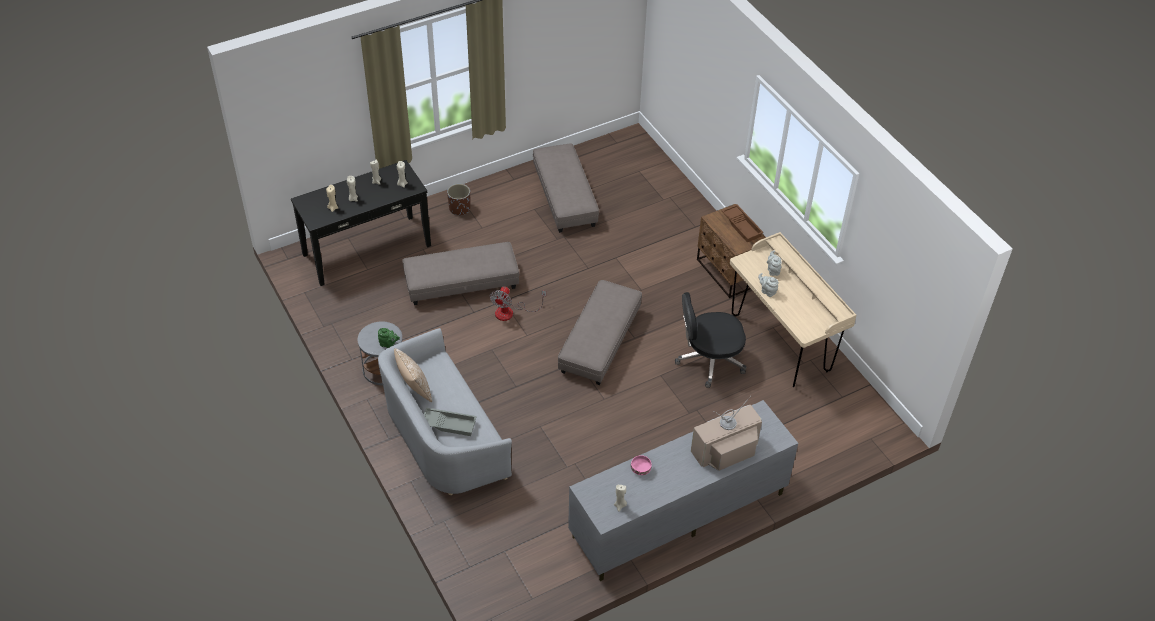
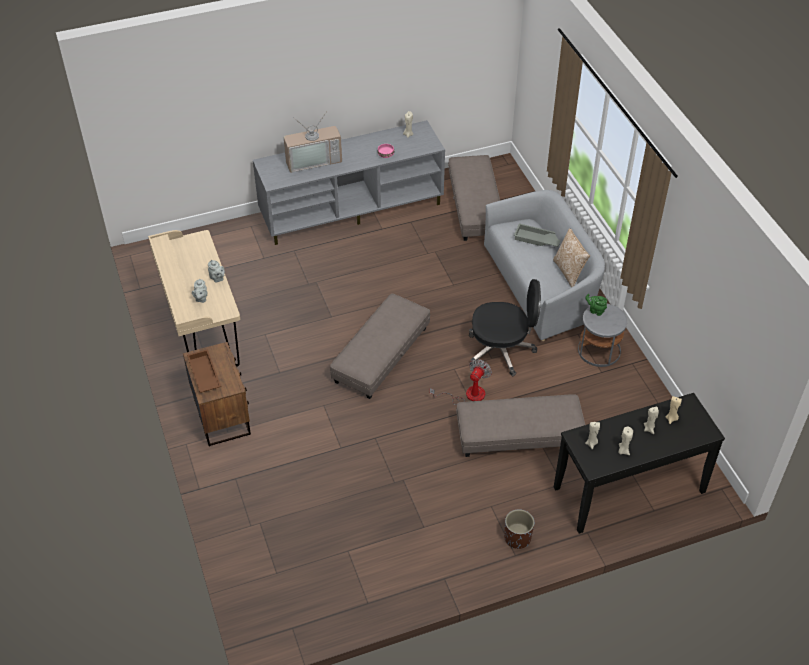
camera: 170 degrees left, 0 degrees up
grey ottoman [533,143,599,233] -> grey ottoman moved to [448,155,500,241]
black office chair [675,292,746,388] -> black office chair moved to [469,279,541,376]

